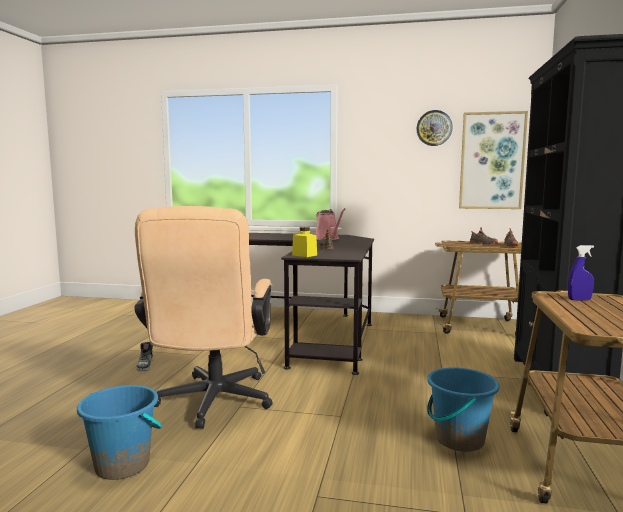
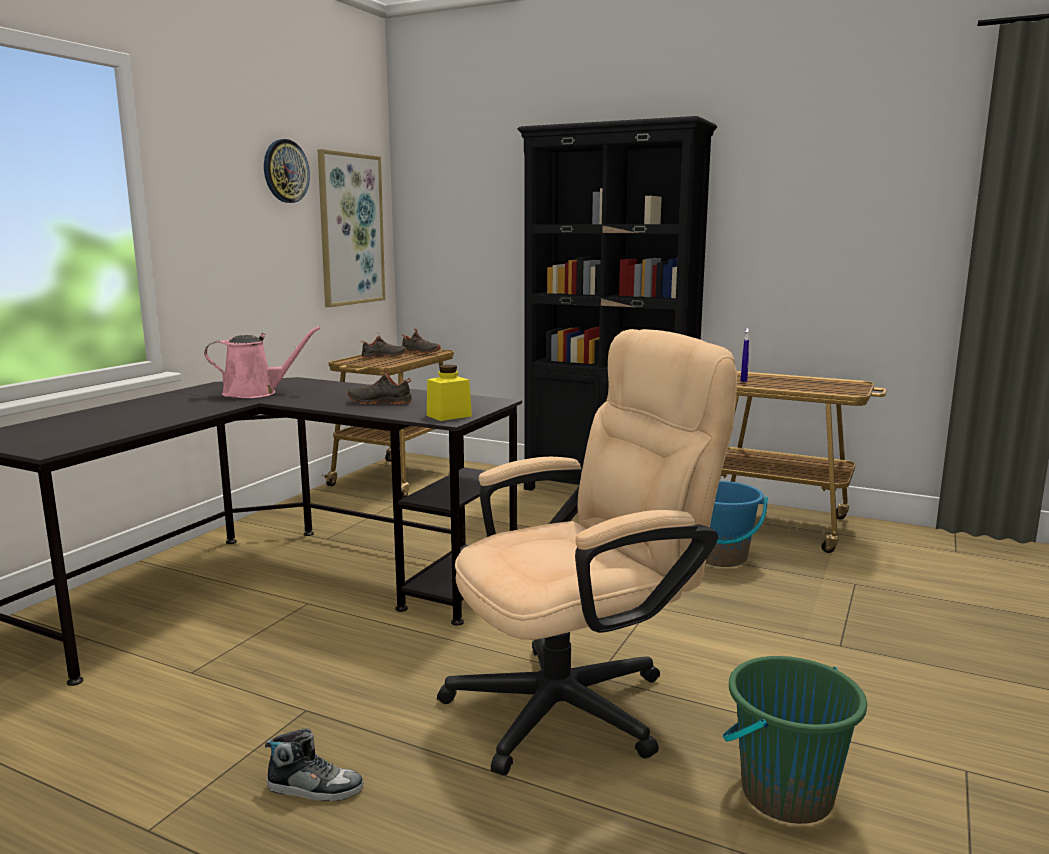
camera: 75 degrees left, 5 degrees up
blue bucket [77,385,162,480] -> green bucket [723,656,867,824]
beige office chair [134,206,273,429] -> beige office chair turned 45 degrees counterclockwise [437,329,738,775]

